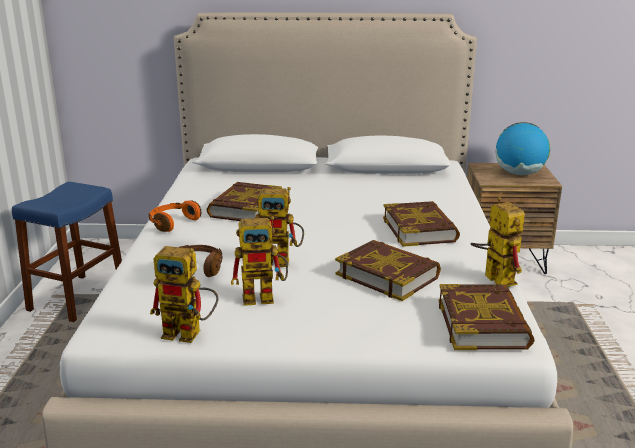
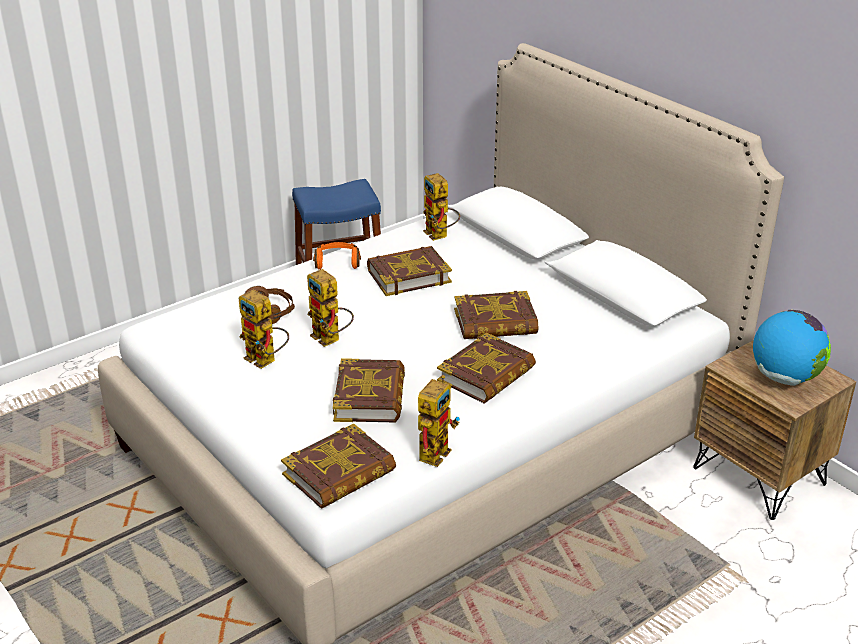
camera: 50 degrees right, 10 degrees up
toy robot [150,246,218,343] -> toy robot moved to [423,173,460,241]
none -> book [454,291,538,339]

